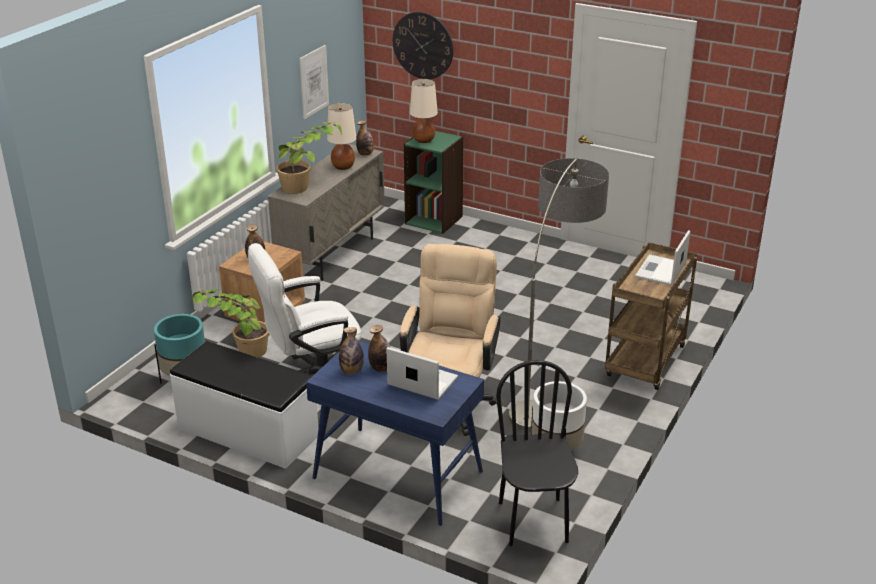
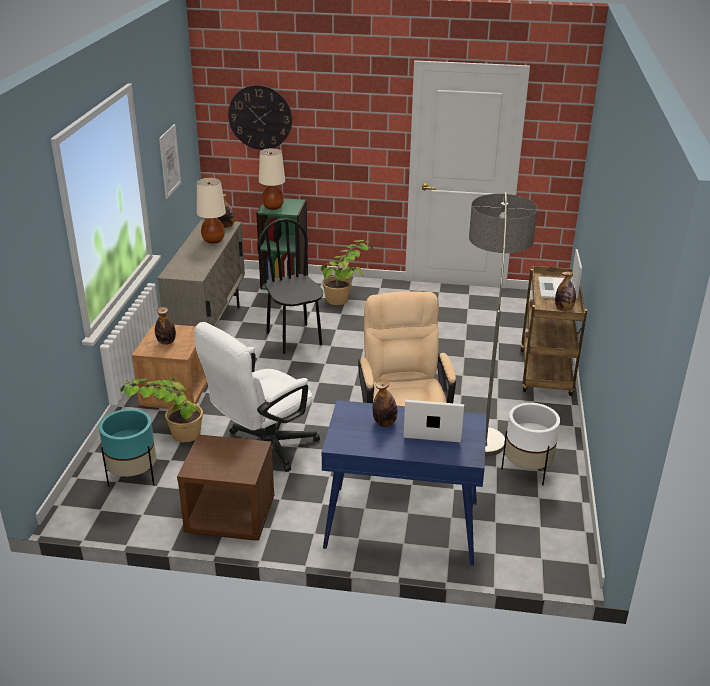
camera: 20 degrees left, 0 degrees up
white bench [170,341,319,469] -> brown nightstand [177,434,274,541]
potted plant [276,122,342,194] -> potted plant moved to [321,240,373,305]
bottle [339,327,364,374] -> bottle moved to [555,272,576,311]
black chair [496,360,578,546] -> black chair moved to [257,218,323,354]

